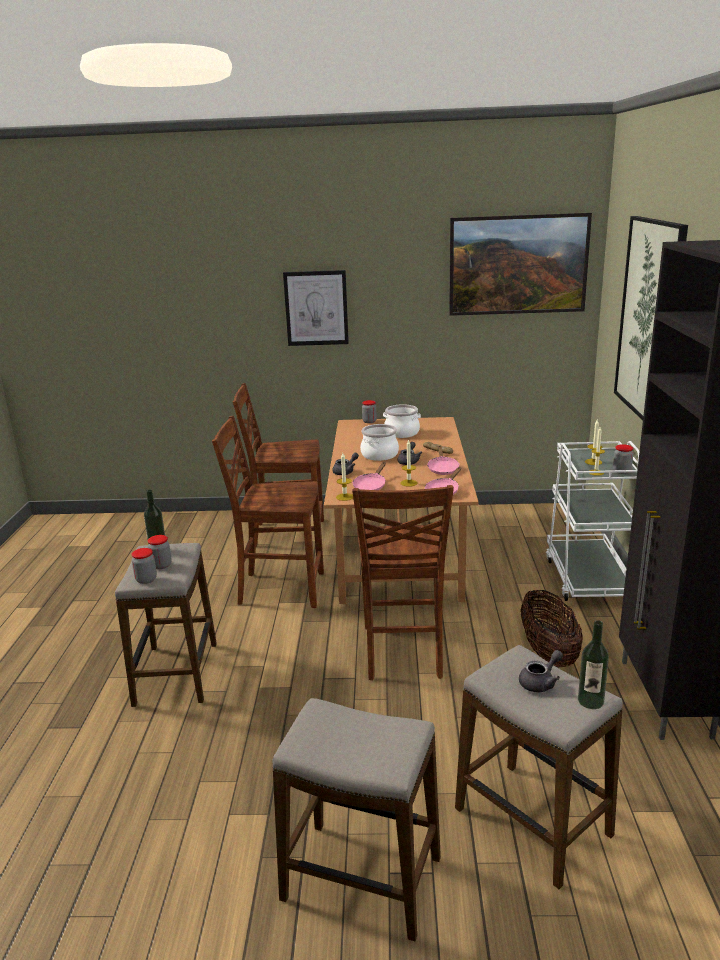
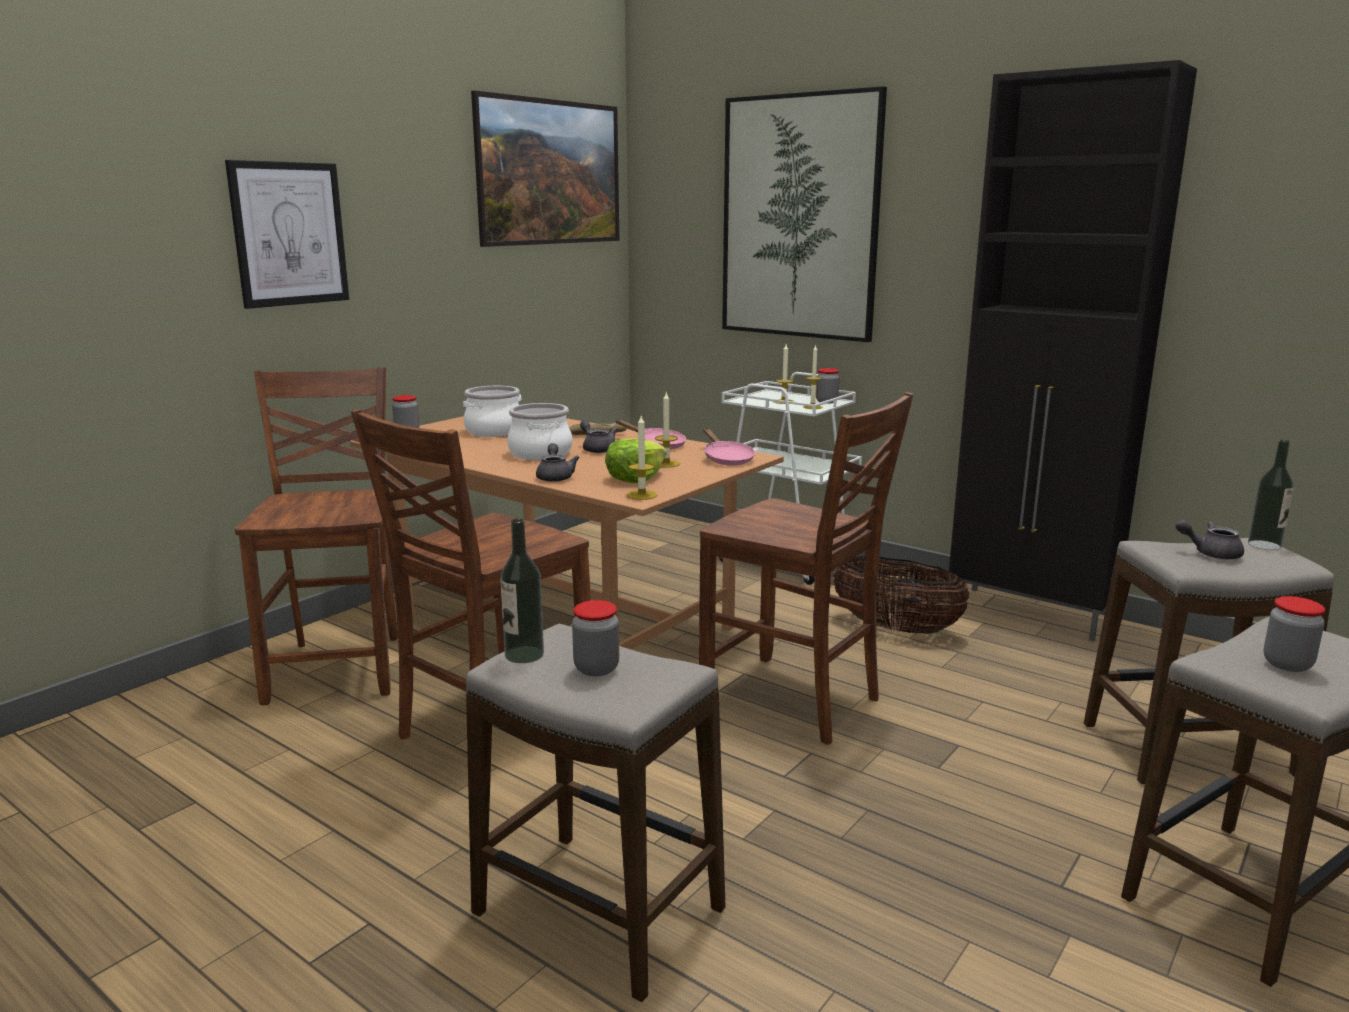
camera: 55 degrees left, 5 degrees down
jar [131,548,157,584] -> jar moved to [1263,596,1325,672]
brown chair [233,383,324,547] -> brown chair turned 135 degrees clockwise [235,367,398,705]
pink frying pan [353,462,386,490] -> lettuce [605,438,667,483]
grey teapot [519,650,563,692] -> grey teapot turned 75 degrees counterclockwise [1175,520,1244,559]

